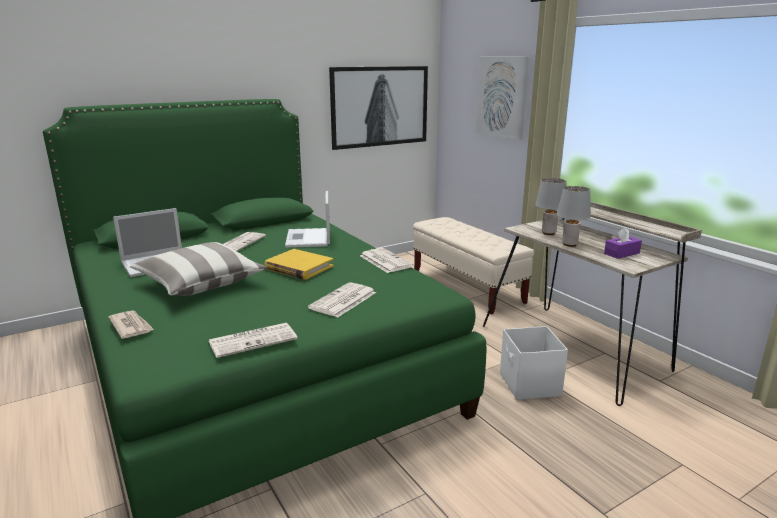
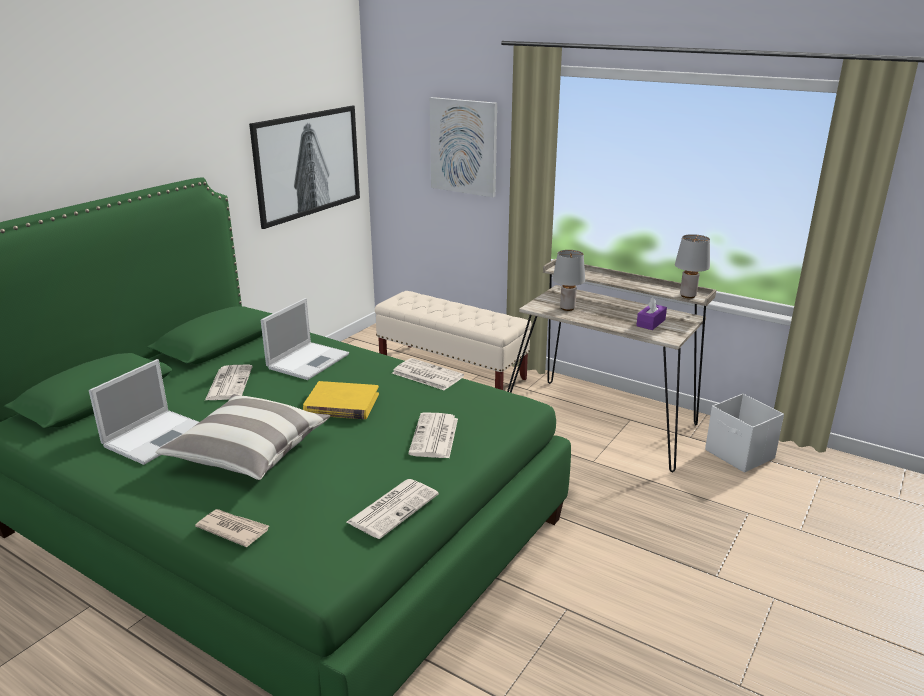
camera: 25 degrees left, 5 degrees up
laptop [285,191,330,248] -> laptop turned 120 degrees counterclockwise [261,298,349,380]
white storage box [500,326,568,400] -> white storage box moved to [705,394,784,473]
grey table lamp [557,186,591,247] -> grey table lamp moved to [675,234,710,298]

